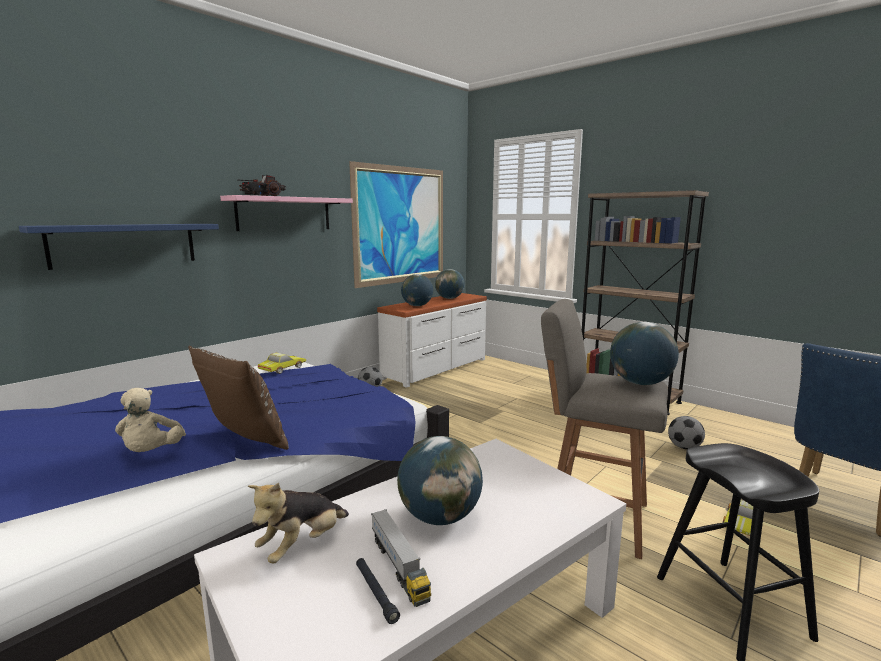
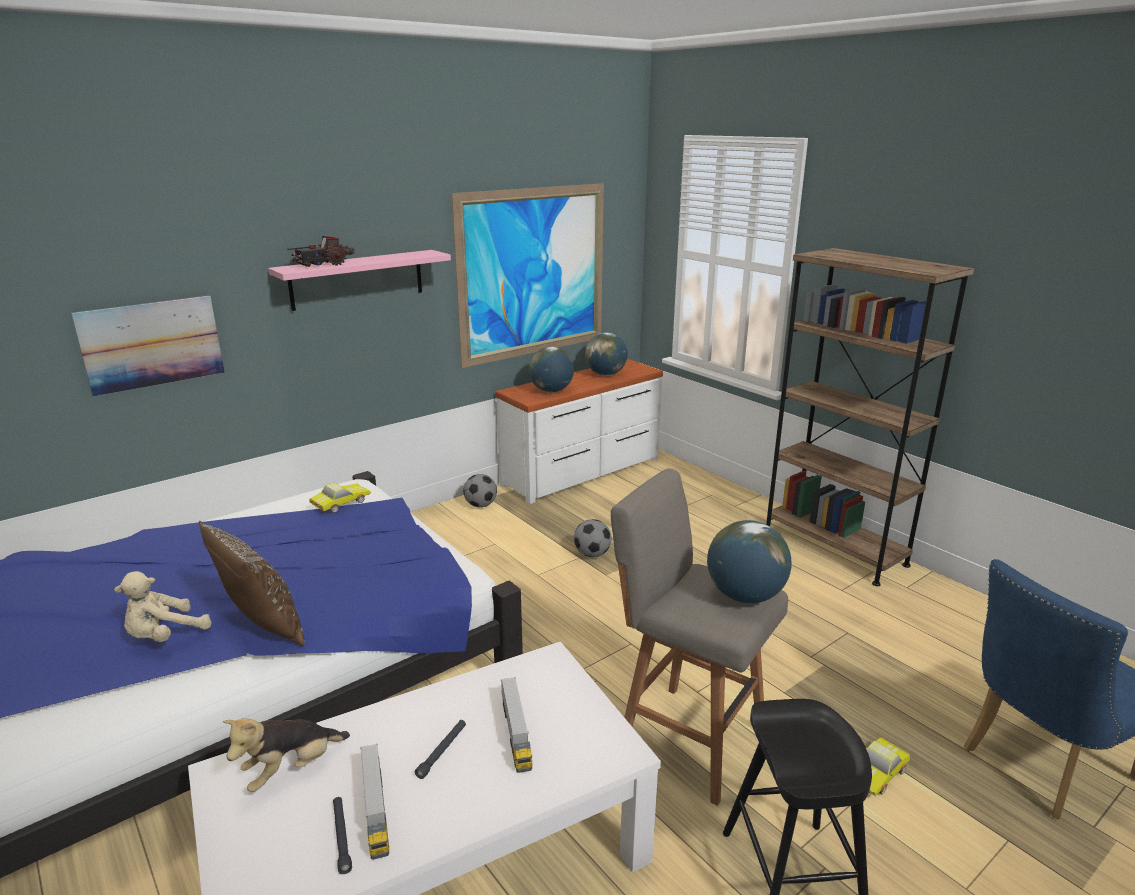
camera: 10 degrees right, 10 degrees up
blue shelf [19,224,219,270] -> picture [71,295,225,397]
beige plush toy [115,388,186,452] -> beige plush toy turned 45 degrees clockwise [114,571,211,642]
globe [397,436,483,525] -> black flashlight [415,720,466,779]
football [668,416,705,450] -> football moved to [574,519,612,557]
none -> toy truck [501,677,533,773]

